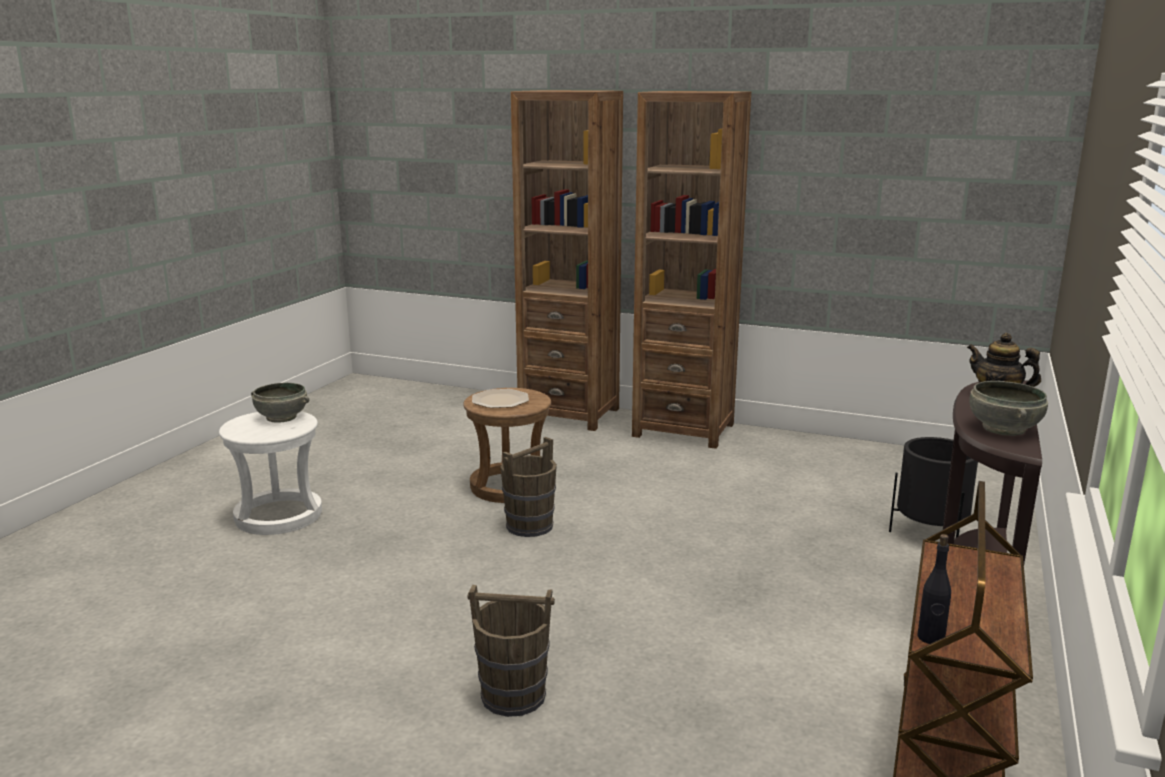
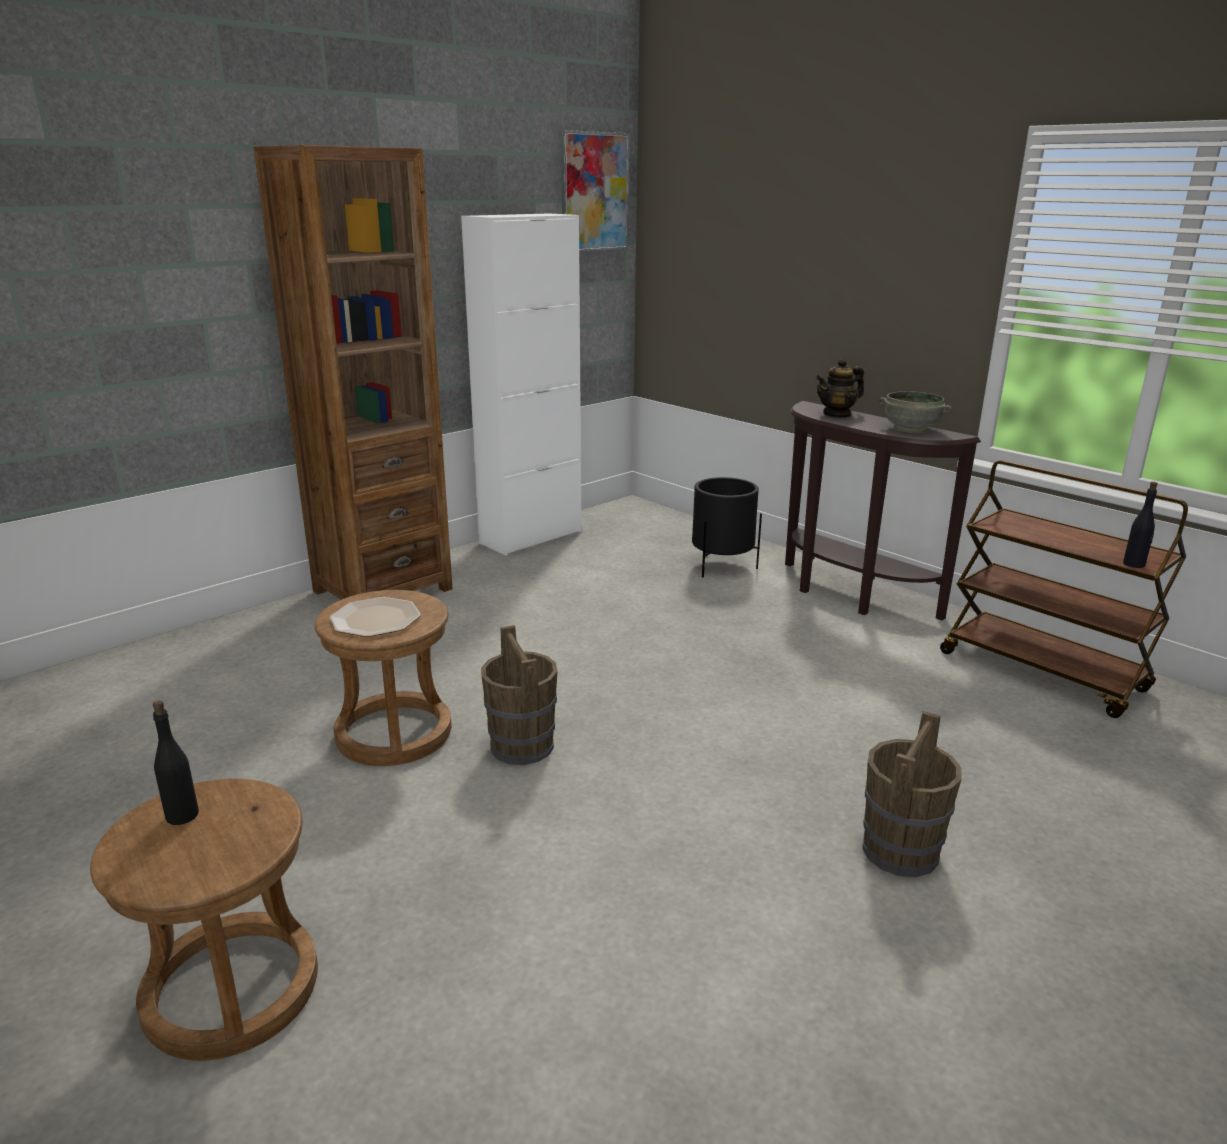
camera: 65 degrees left, 5 degrees up
white stool [219,411,322,535] -> brown stool [90,779,318,1061]
grey bowl [251,383,309,423] -> black bottle [153,700,199,825]
brown bookcase [511,90,623,431] -> none
none -> white cabinet [461,213,581,555]
none -> picture [561,130,629,252]

